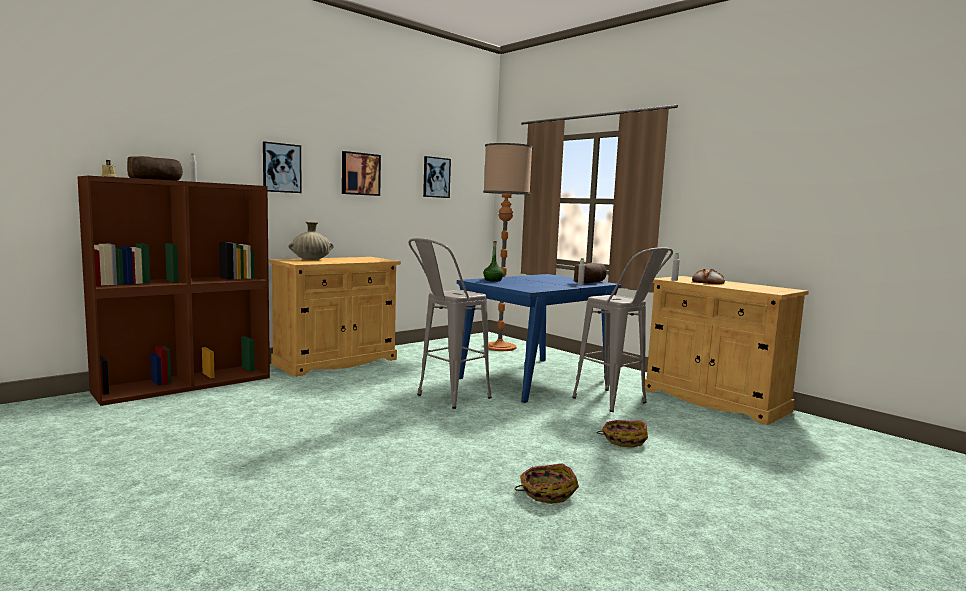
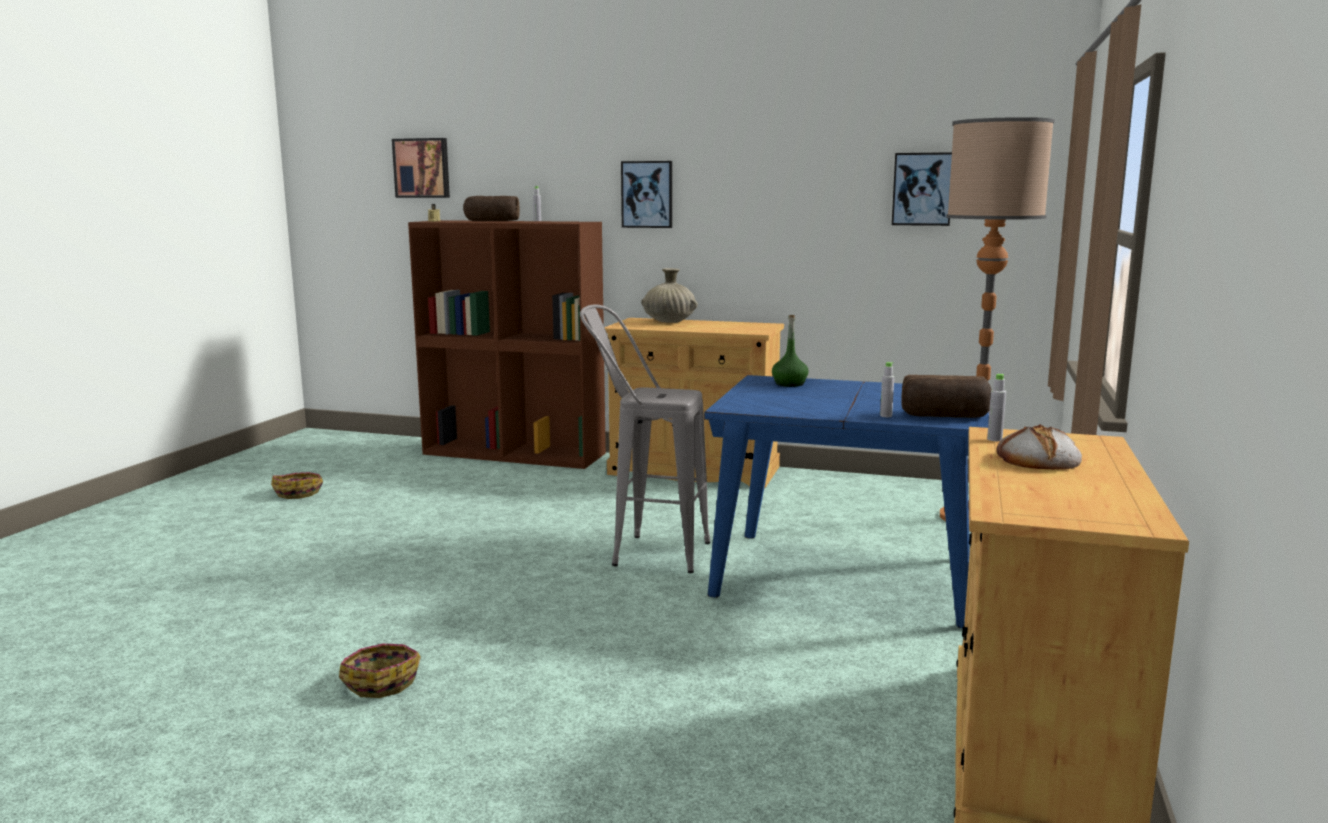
camera: 60 degrees right, 5 degrees up
picture [342,151,381,196] -> picture moved to [392,138,450,198]
grey stool [572,247,673,412] -> none
basket [596,420,648,448] -> basket moved to [271,472,323,499]

